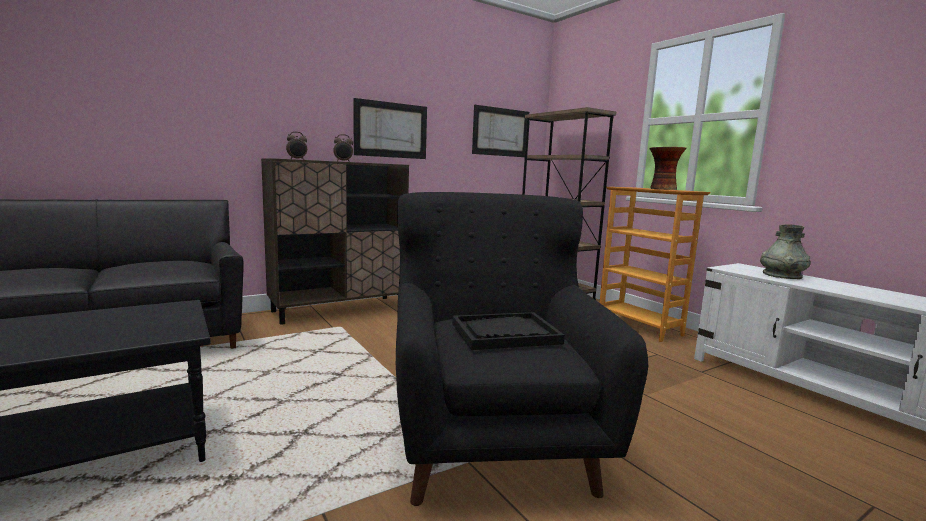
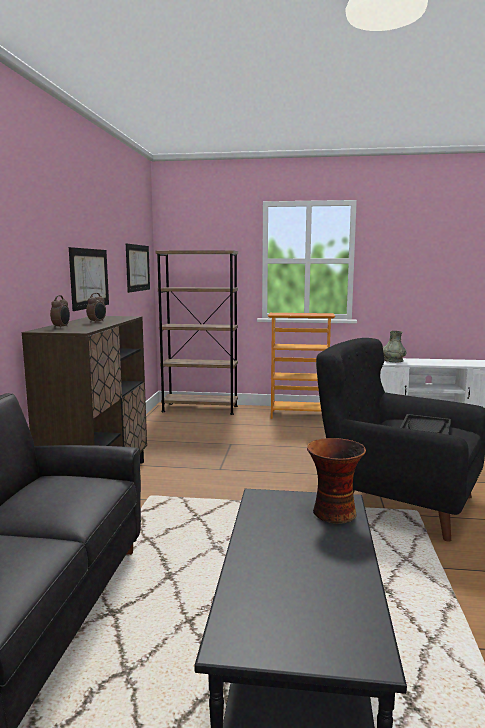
camera: 50 degrees left, 0 degrees up
vase [649,147,686,190] -> vase moved to [307,438,366,523]

